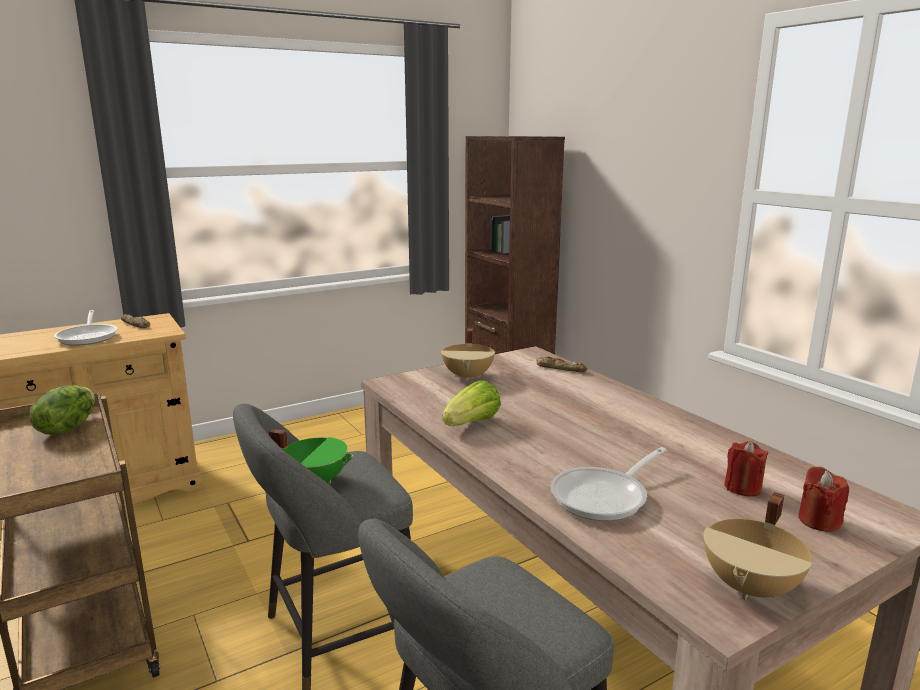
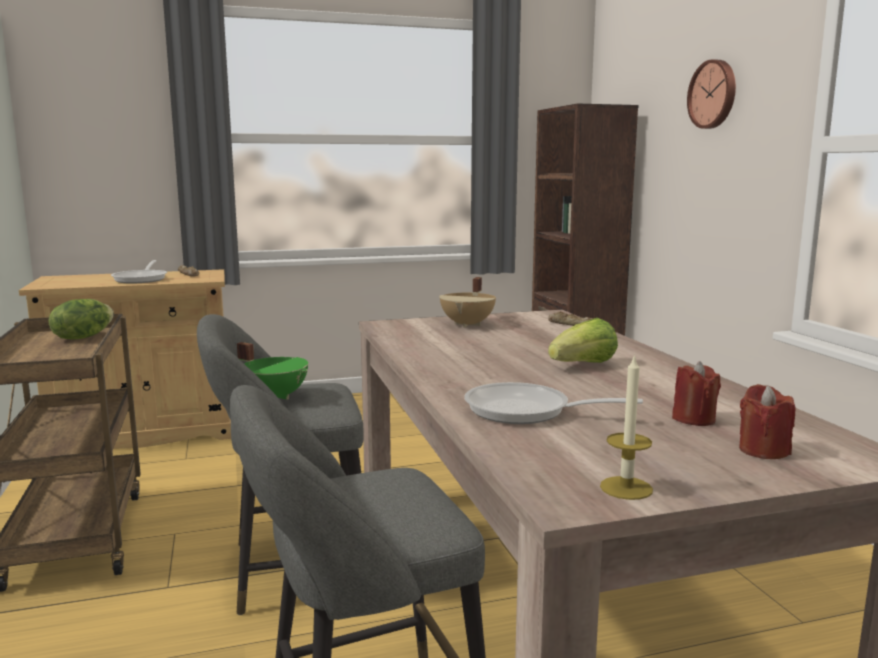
camera: 15 degrees right, 5 degrees down
lettuce [442,380,501,426] -> lettuce moved to [548,318,618,363]
frying pan [550,447,667,521] -> frying pan turned 45 degrees clockwise [464,382,643,424]
beige cooking pot [704,492,813,600] -> candle [600,354,653,500]
none -> wall clock [687,59,736,129]

